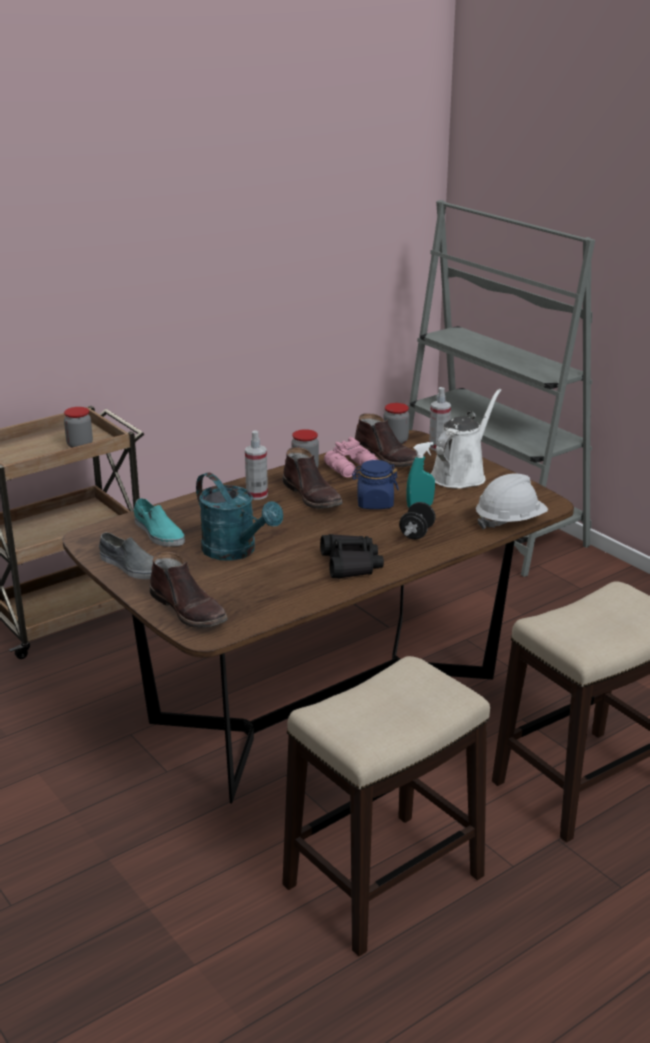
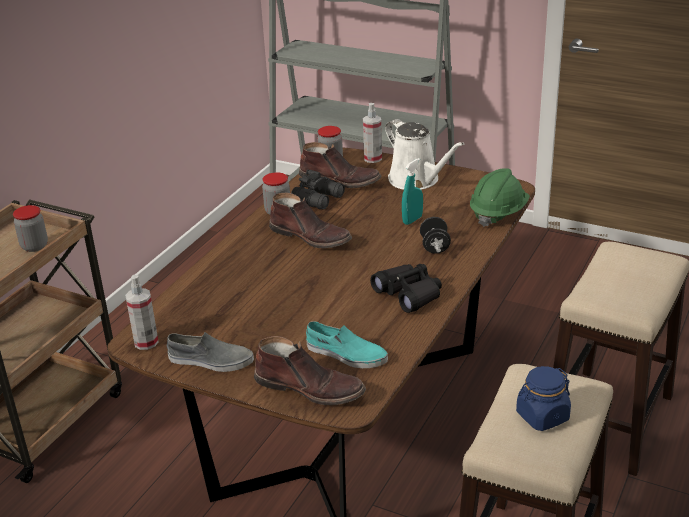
camera: 25 degrees left, 5 degrees up
turquoise shoe [134,498,185,547] -> turquoise shoe moved to [306,321,388,368]
turquoise watering can [196,472,283,561] -> none
spray bottle [245,430,268,500] -> spray bottle moved to [125,275,159,350]
pink binoculars [324,437,379,478] -> black binoculars [291,169,345,209]
blue jar [352,460,399,509] -> blue jar moved to [516,366,571,431]
white watering can [431,389,501,489] -> white watering can turned 135 degrees clockwise [385,119,464,190]
white hard hat [476,474,548,529] -> green hard hat [470,168,530,227]

